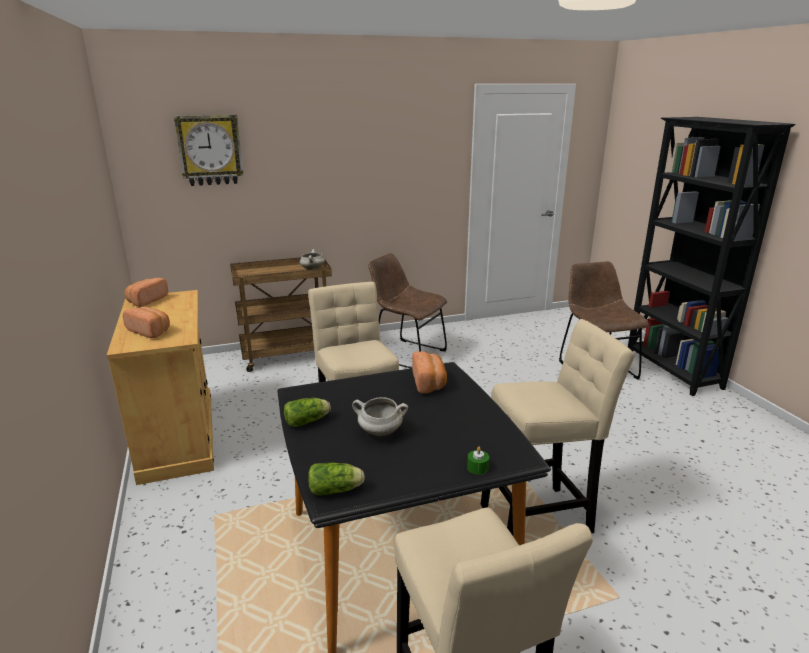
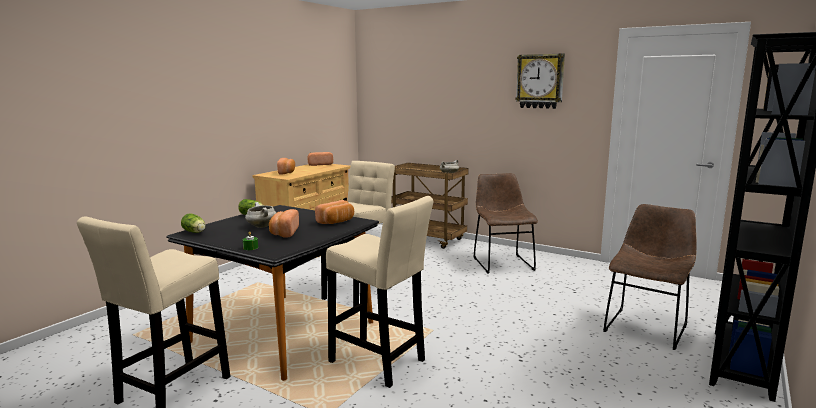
camera: 50 degrees right, 10 degrees down
wall clock [174,115,243,186] -> wall clock moved to [515,53,565,109]
none -> bread [269,209,299,237]

